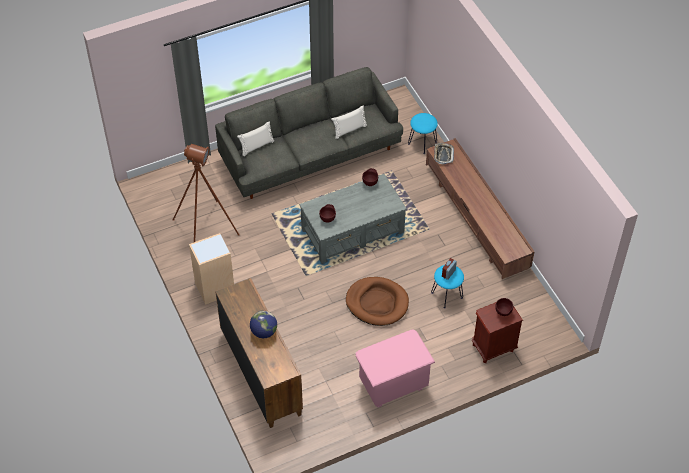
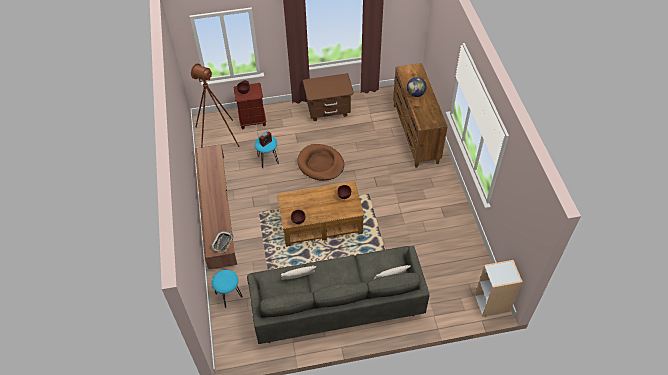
camera: 165 degrees left, 0 degrees up
brown floor lamp [172,144,240,242] -> brown floor lamp moved to [191,63,239,147]
bookcase [189,233,234,305] -> bookcase moved to [475,260,523,317]
grey coffee table [299,174,407,263] -> brown coffee table [277,181,364,247]
pink nightstand [355,329,435,407] -> brown nightstand [303,73,354,121]

